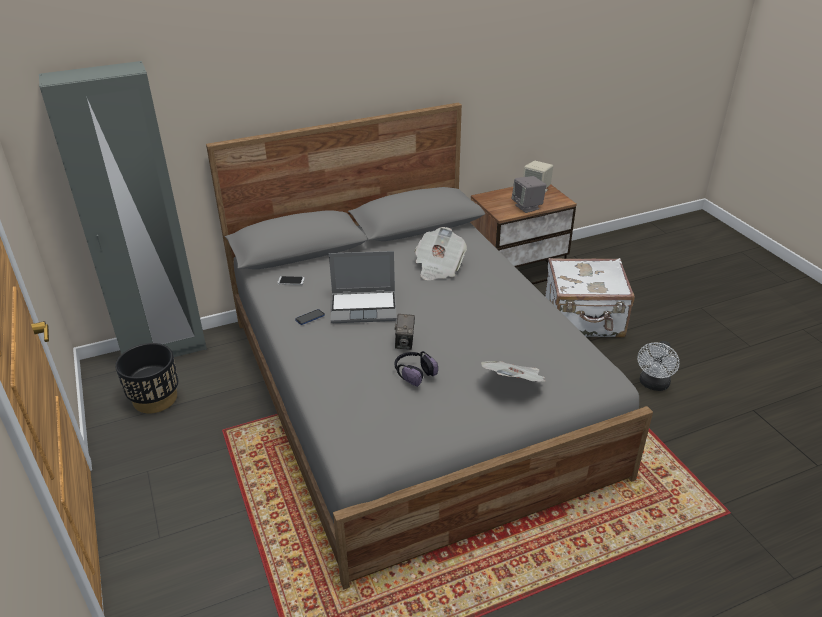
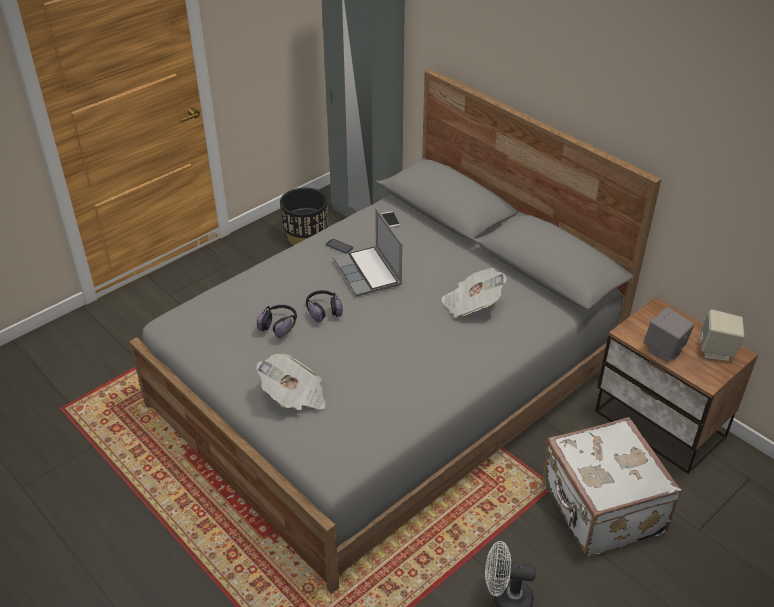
camera: 70 degrees right, 5 degrees up
camera [394,314,415,350] -> headphones [306,290,343,323]

